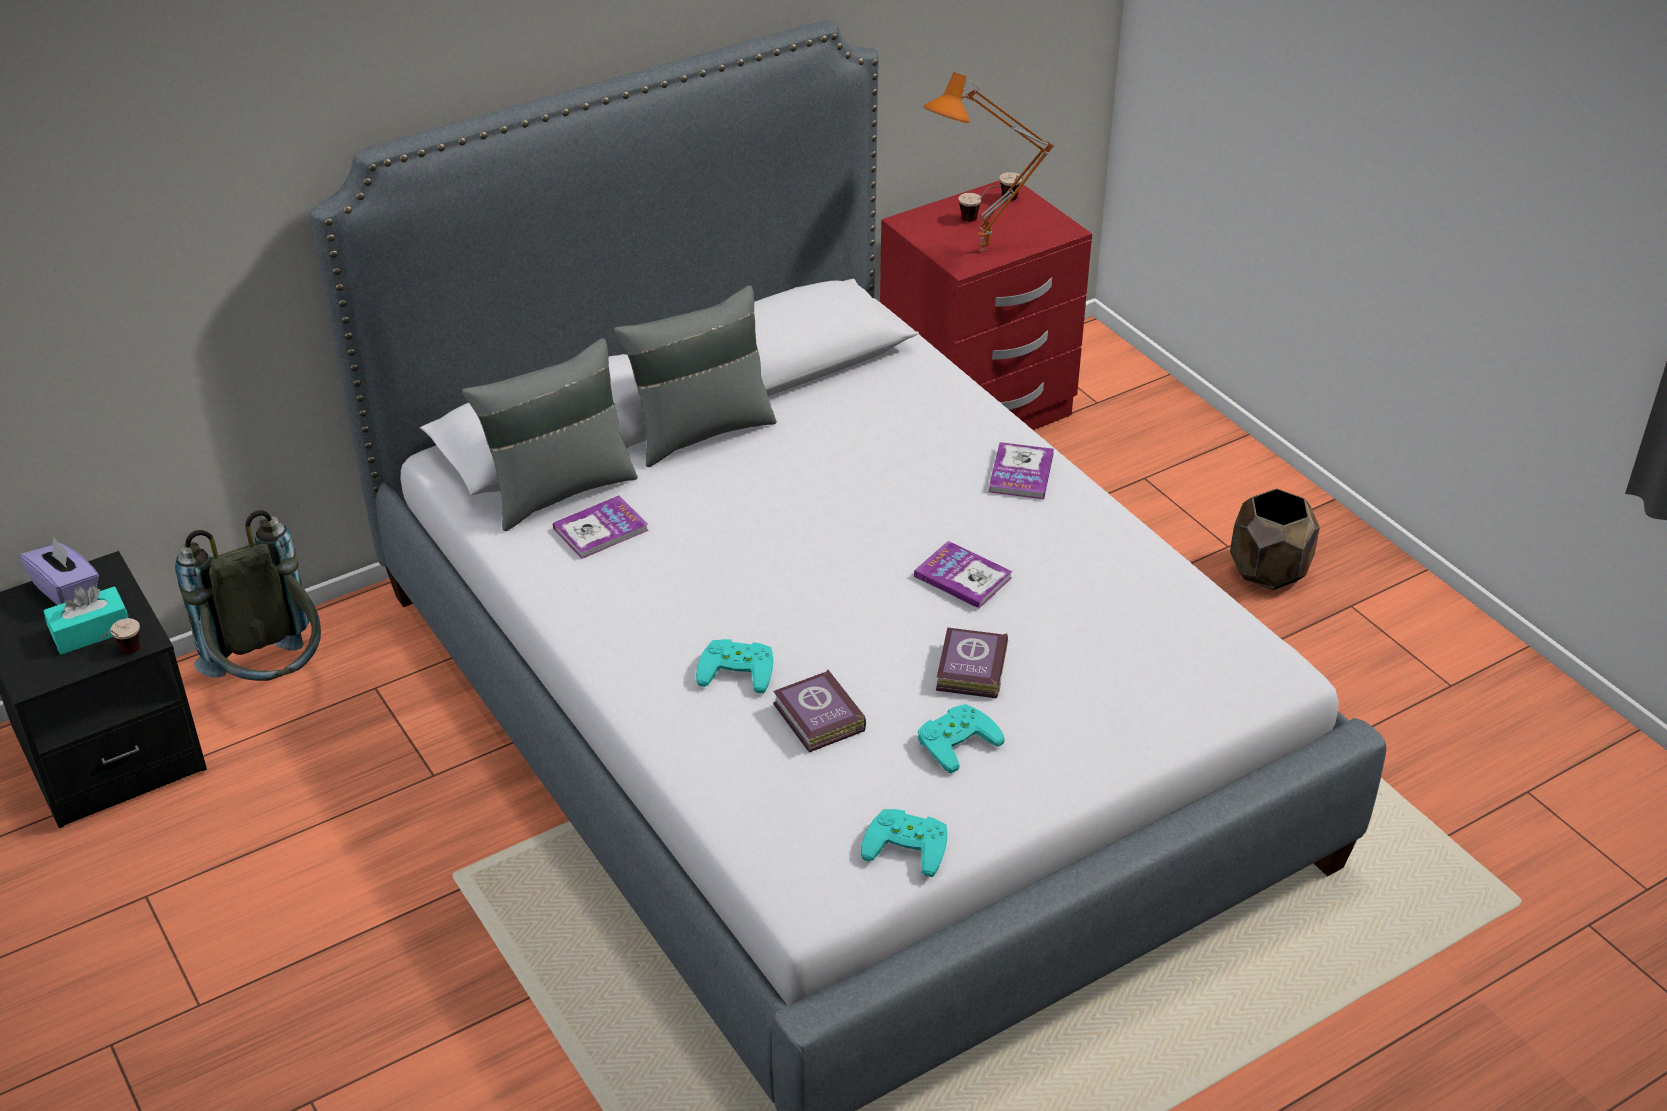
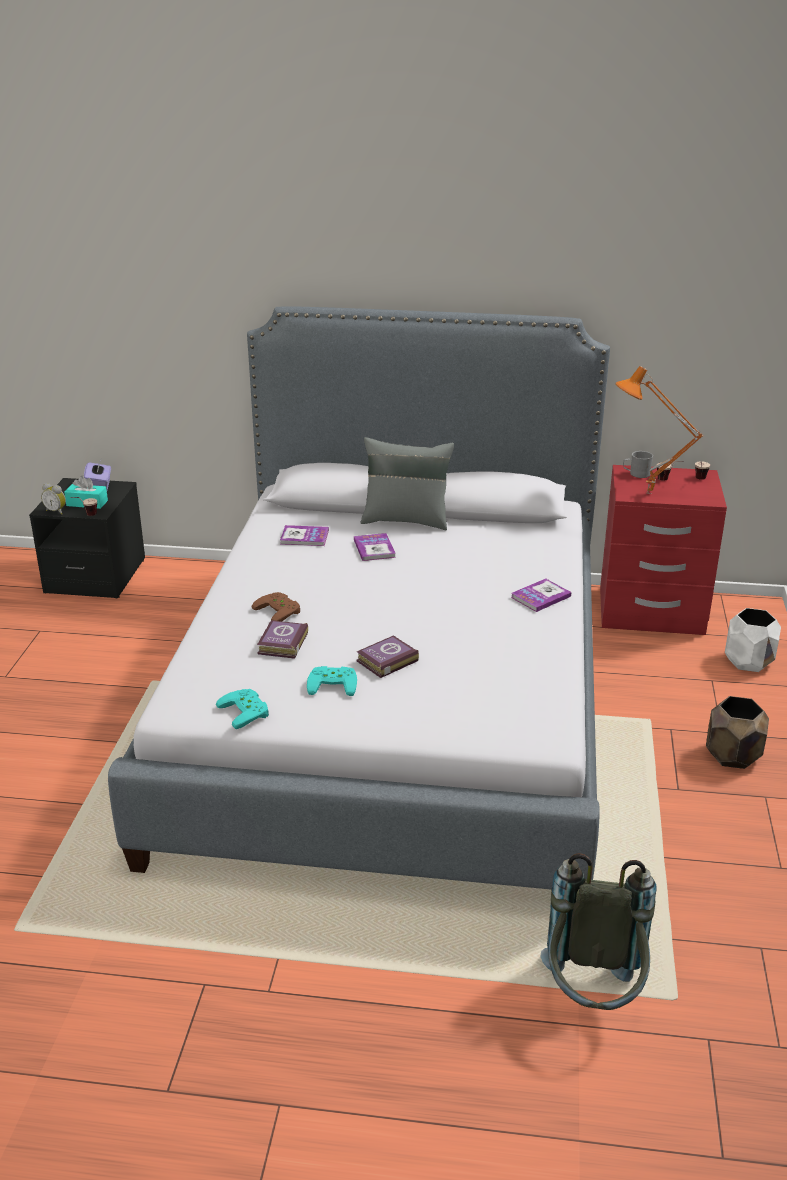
camera: 40 degrees right, 10 degrees down
grey backpack [175,510,321,681] -> grey backpack moved to [540,853,657,1010]
grey pillow [462,338,638,531] -> none
turquoise game controller [696,639,773,693] -> brown game controller [252,592,300,621]
book [914,541,1013,608] -> book moved to [354,533,396,561]
none -> alarm clock [41,483,66,515]
none -> grey mug [623,451,653,478]
none -> white planter [725,608,781,672]

